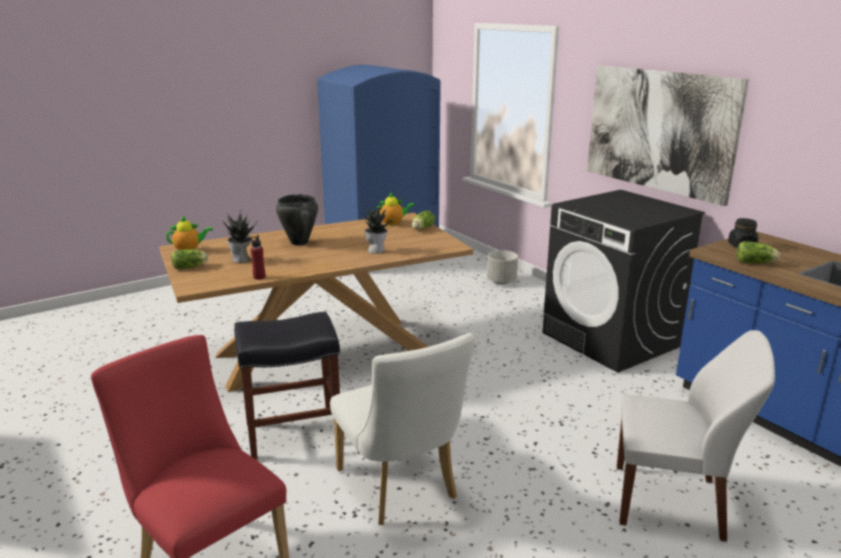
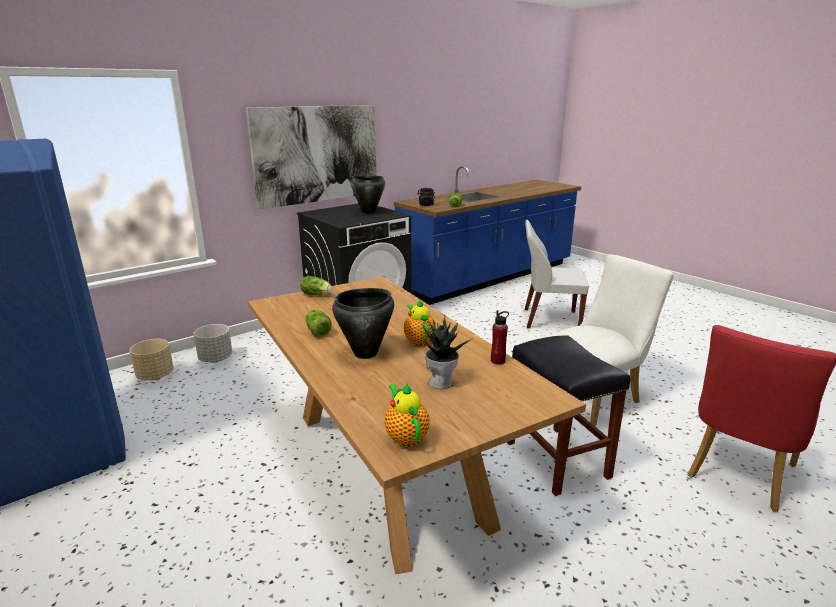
camera: 95 degrees left, 0 degrees up
lettuce [171,249,208,270] -> lettuce moved to [305,310,332,337]
potted plant [362,203,395,254] -> none
teapot [377,192,415,225] -> teapot moved to [404,300,436,346]
white chair [617,330,775,542] -> white chair turned 90 degrees counterclockwise [525,220,589,328]
none -> beige planter [130,339,174,380]
none -> black cooking pot [351,176,385,214]

